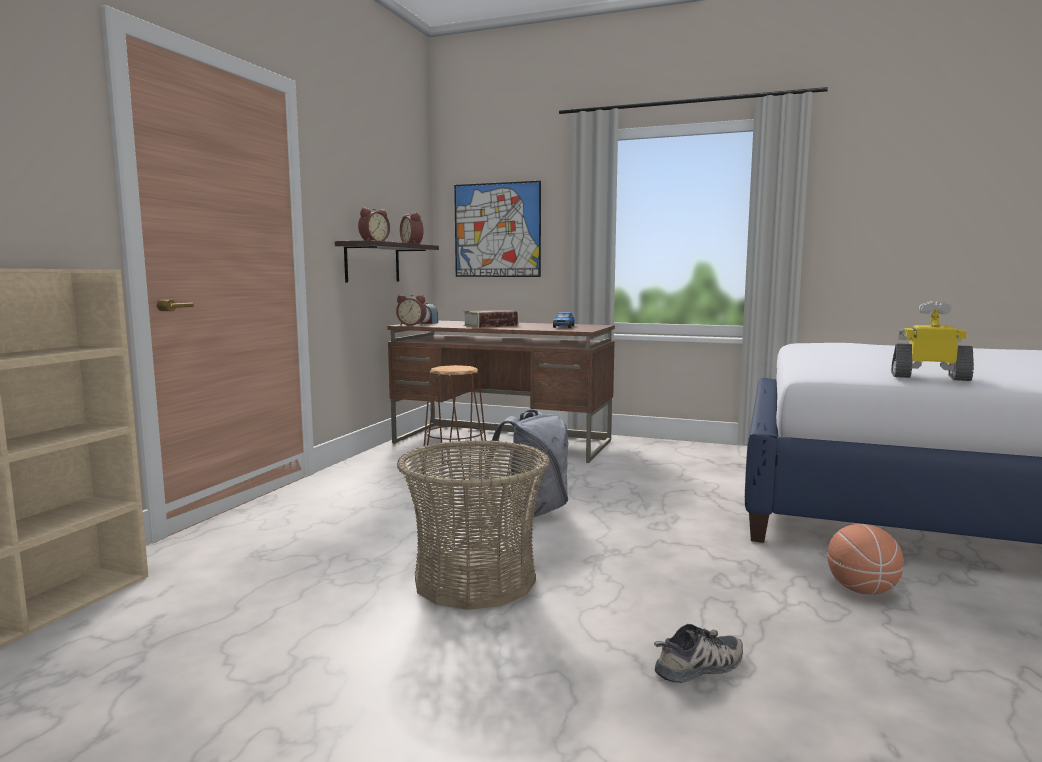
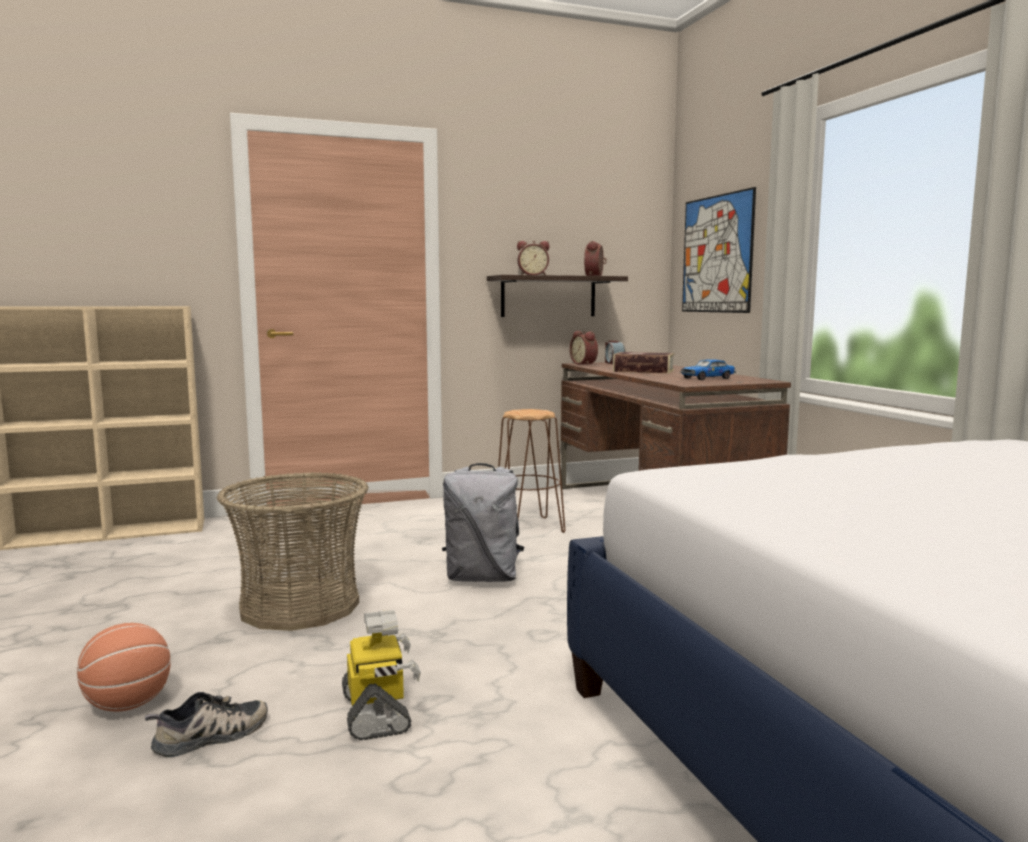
camera: 50 degrees right, 0 degrees up
shoe [654,624,743,683] -> shoe turned 60 degrees counterclockwise [145,692,268,757]
basketball [827,524,904,594] -> basketball moved to [77,623,171,711]
toy robot [891,301,974,381] -> toy robot moved to [342,610,421,740]

